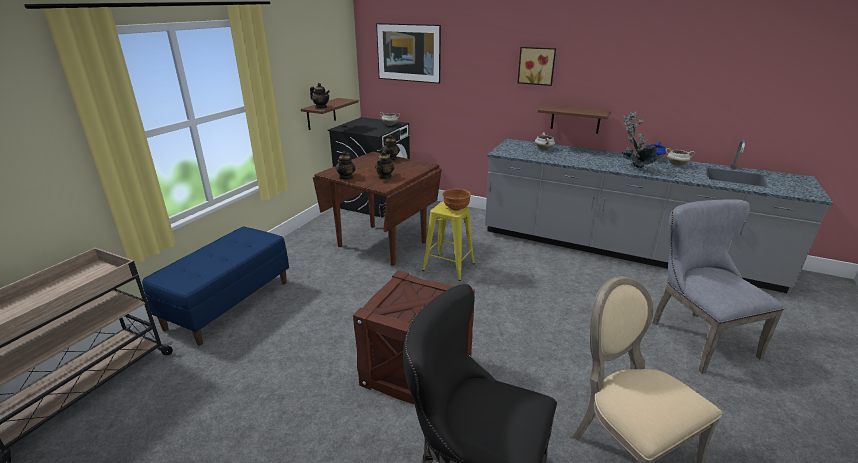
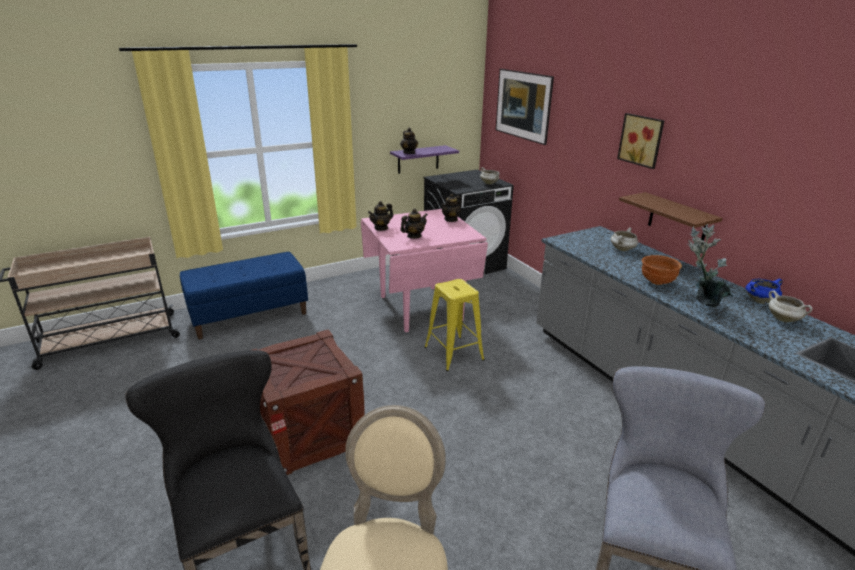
camera: 35 degrees right, 0 degrees up
brown shelf [301,98,359,130] -> purple shelf [390,145,459,174]
brown dining table [313,152,442,266] -> pink dining table [361,209,488,332]
brown bowl [443,189,471,211] -> brown bowl moved to [642,255,682,285]

